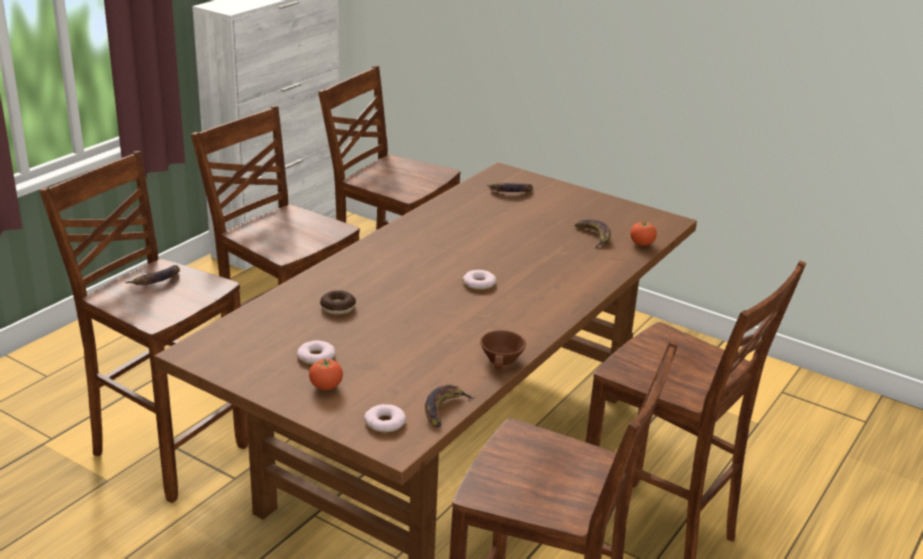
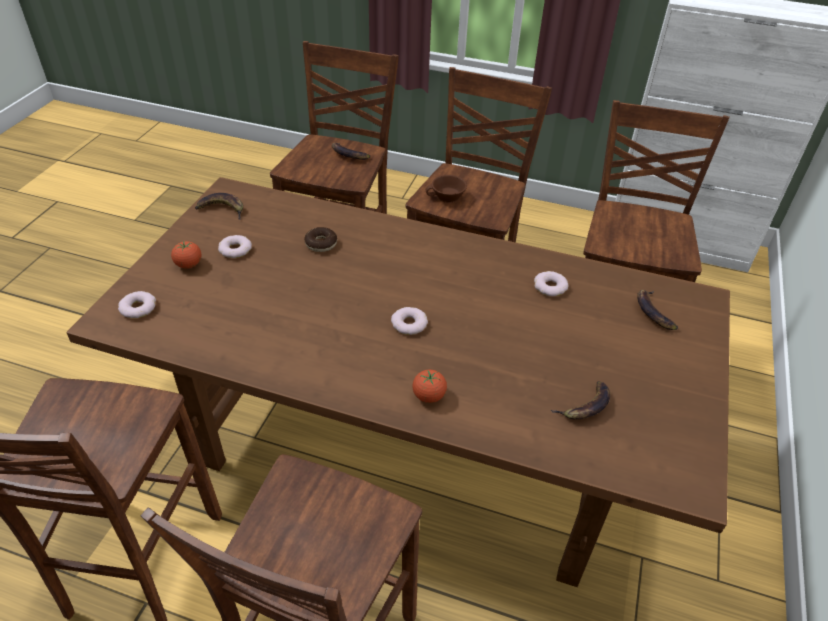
camera: 75 degrees right, 15 degrees up
banana [425,384,476,427] -> banana moved to [195,193,243,220]
brown cup [480,330,526,369] -> brown cup moved to [426,175,467,203]
tomato [630,222,657,246] -> tomato moved to [412,370,447,403]
none -> donut [534,271,568,296]

